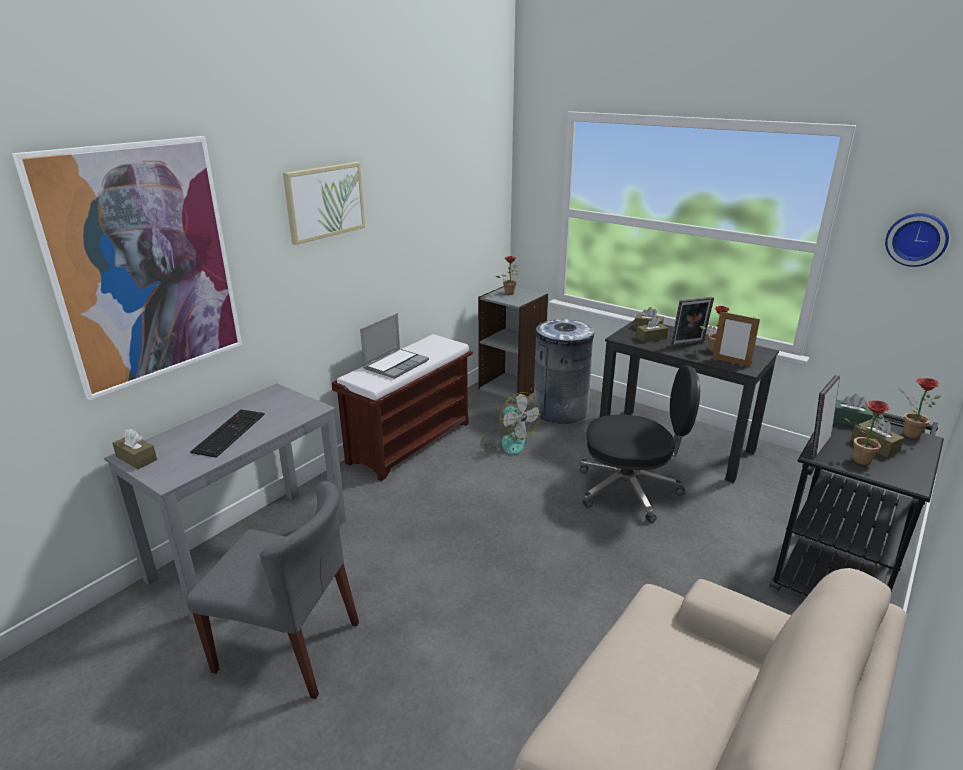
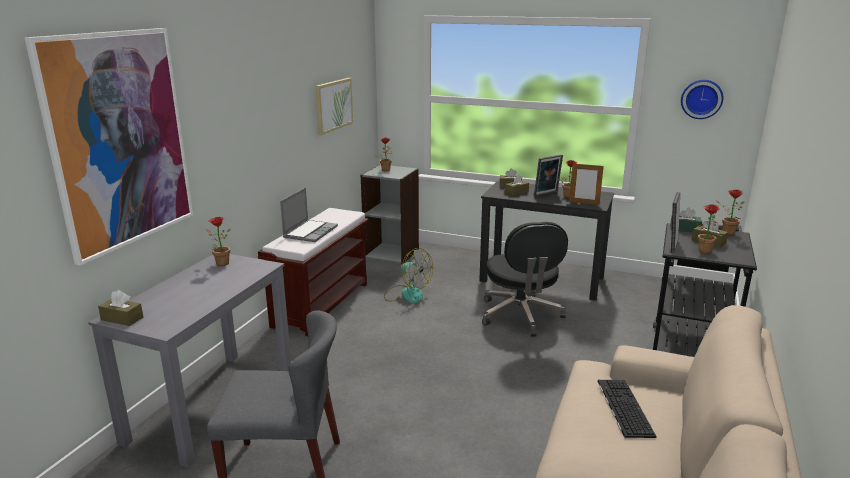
camera: 15 degrees left, 5 degrees down
keyboard [190,410,265,458] -> keyboard moved to [598,380,657,439]
picture [283,162,365,245] -> picture moved to [315,78,353,135]
grey trash can [533,319,594,424] -> none
black office chair [580,365,700,523] -> black office chair turned 90 degrees clockwise [482,222,568,337]
none -> potted plant [206,217,231,266]

